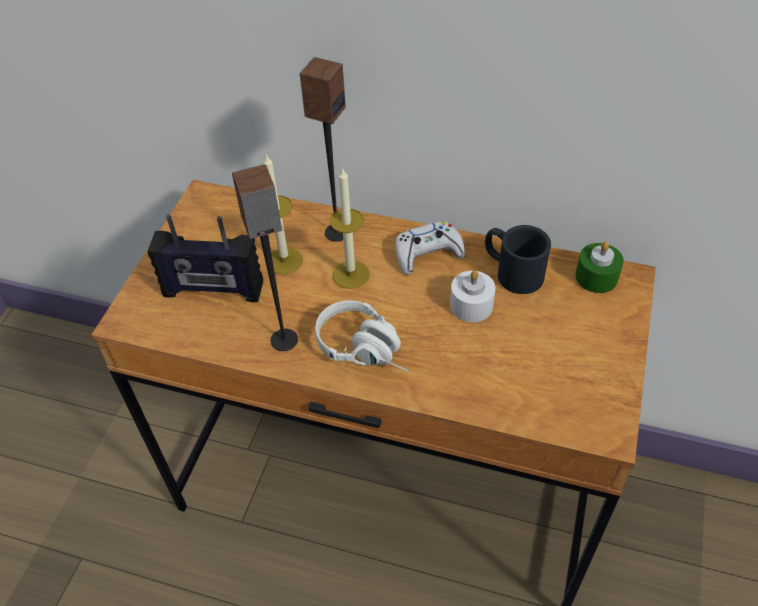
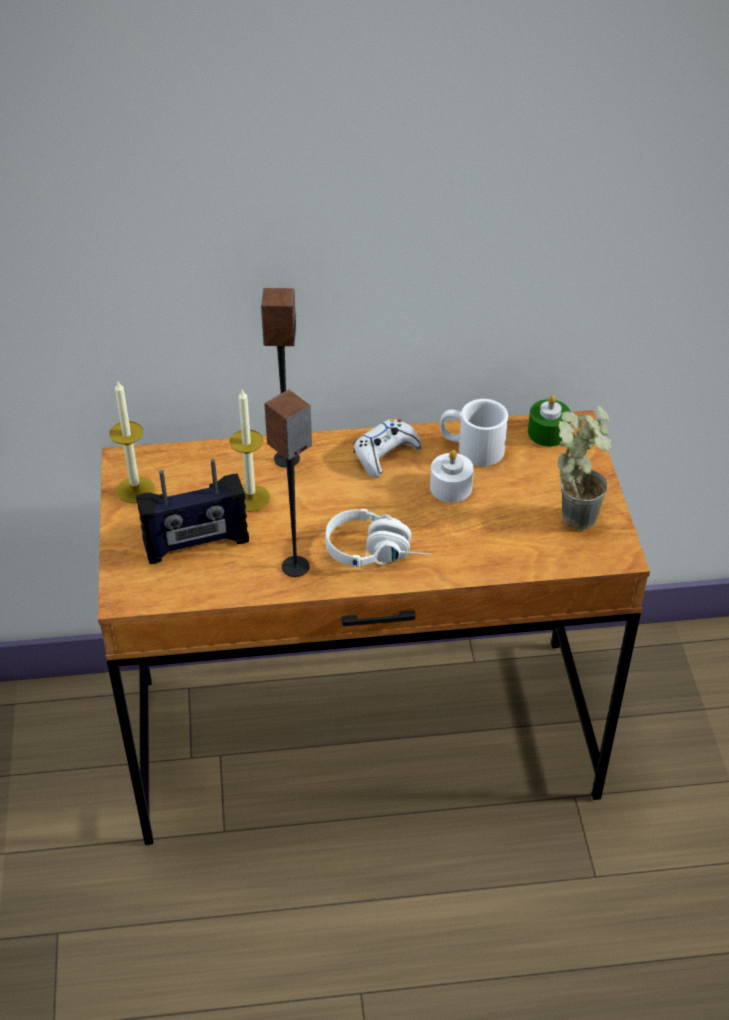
camera: 25 degrees left, 5 degrees down
candle [330,167,370,289] -> candle moved to [110,381,155,503]
black mug [485,225,551,294] -> white mug [440,399,508,466]
none -> potted plant [558,406,612,530]

